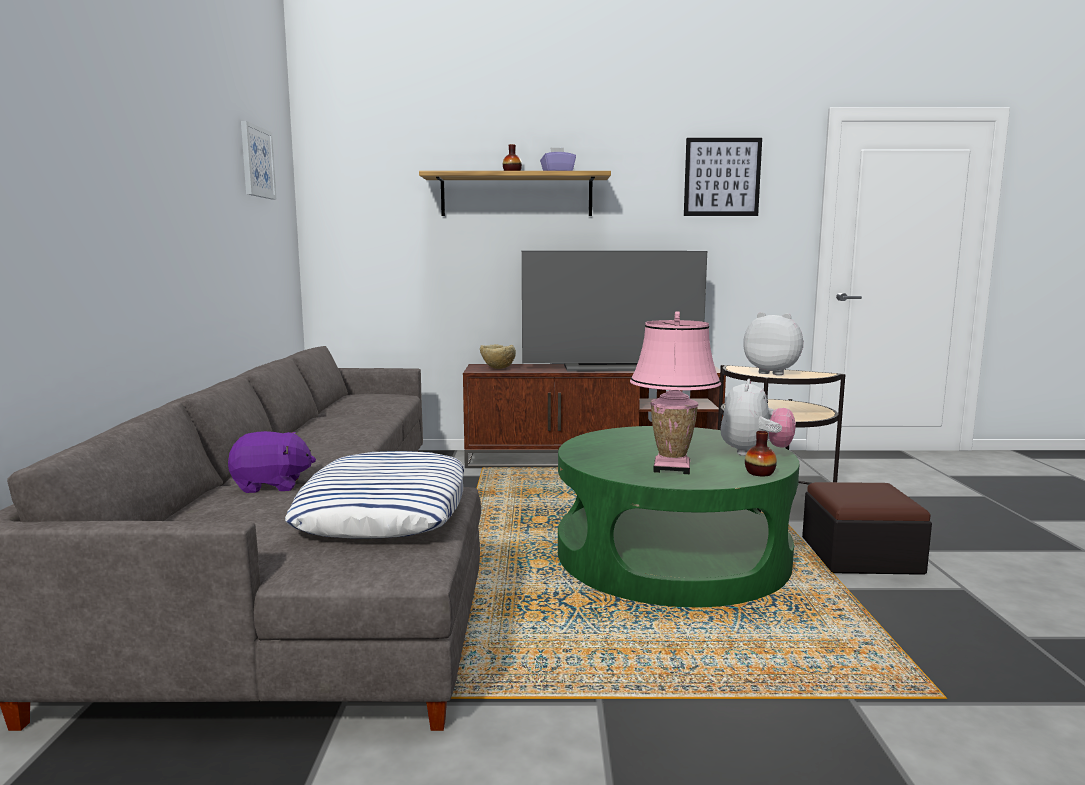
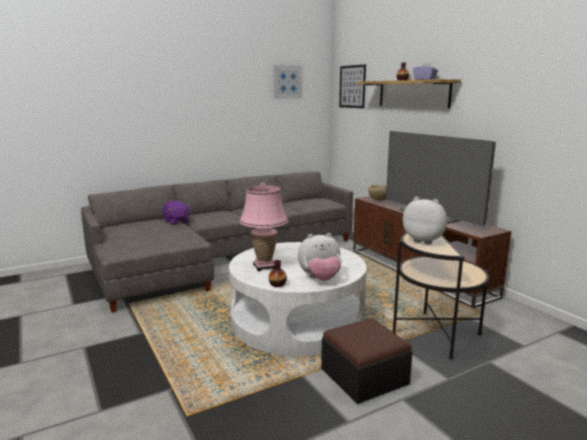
camera: 60 degrees right, 5 degrees up
pillow [285,451,464,538] -> none
green coffee table [558,426,800,607] -> white coffee table [229,242,367,356]
picture [684,138,762,216] -> picture moved to [339,64,366,109]
plush toy [743,312,804,375] -> plush toy turned 60 degrees counterclockwise [403,197,448,245]

